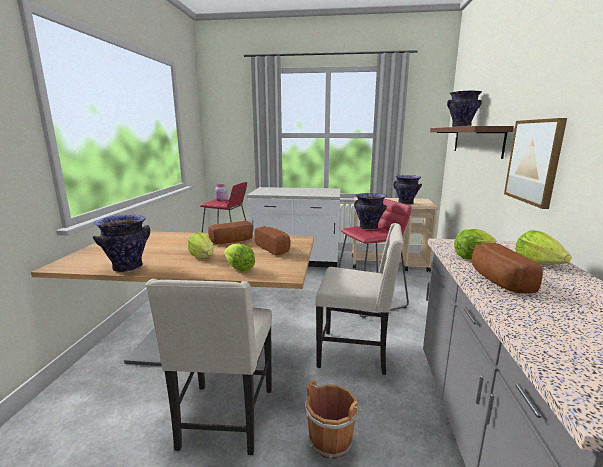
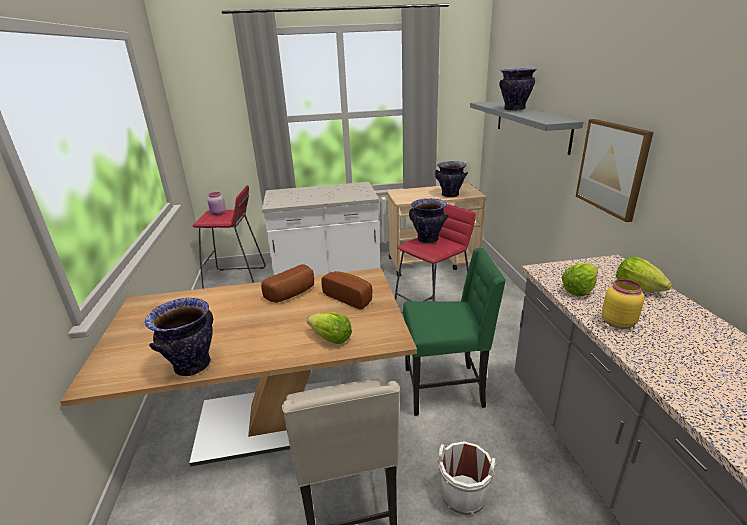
camera: 15 degrees left, 10 degrees up
lettuce [188,232,214,258] -> none
brown bucket [305,380,362,459] -> white bucket [437,442,498,516]
beige chair [315,223,403,375] -> green chair [403,248,506,416]
brown shelf [430,126,514,159] -> grey shelf [470,101,583,155]
bread [472,243,543,293] -> yellow jar [602,279,644,329]

